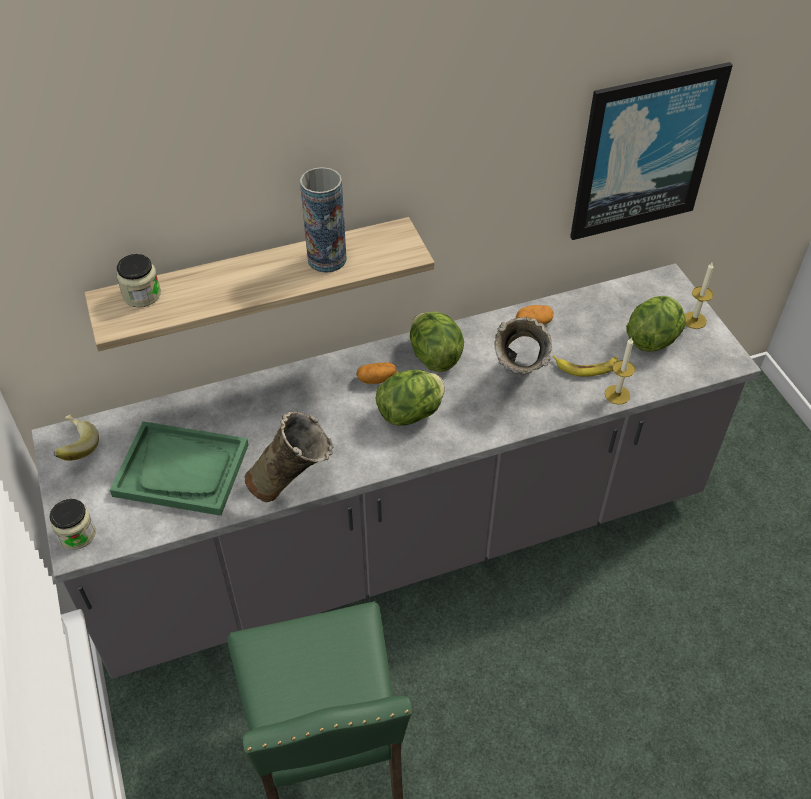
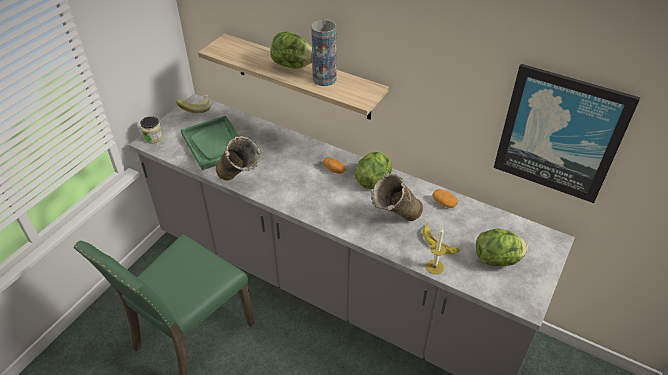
camera: 50 degrees right, 5 degrees down
jar [117,254,161,307] -> none
lettuce [375,370,445,426] -> lettuce moved to [271,32,312,69]
candle [685,263,714,329] -> none

